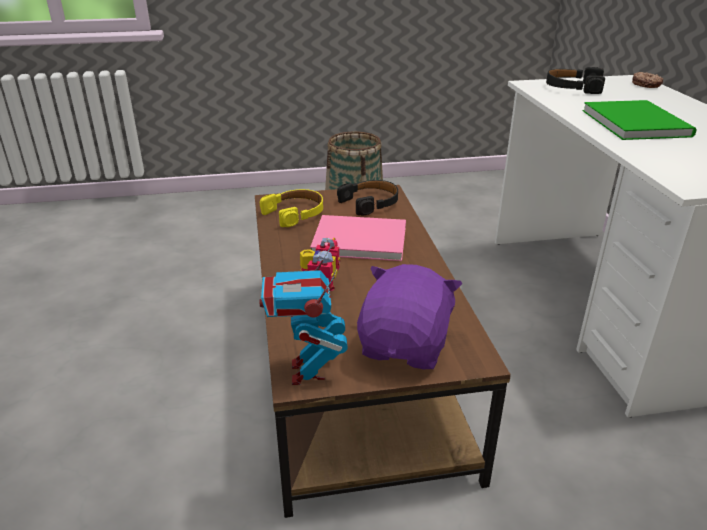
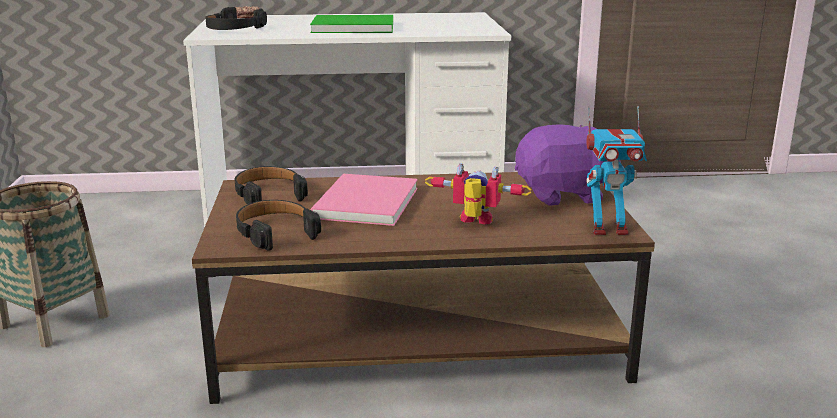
camera: 85 degrees left, 10 degrees down
yellow headphones [260,189,323,227] -> black headphones [236,200,321,251]
purple plush toy [357,264,462,369] -> purple plush toy turned 150 degrees clockwise [515,124,621,206]

